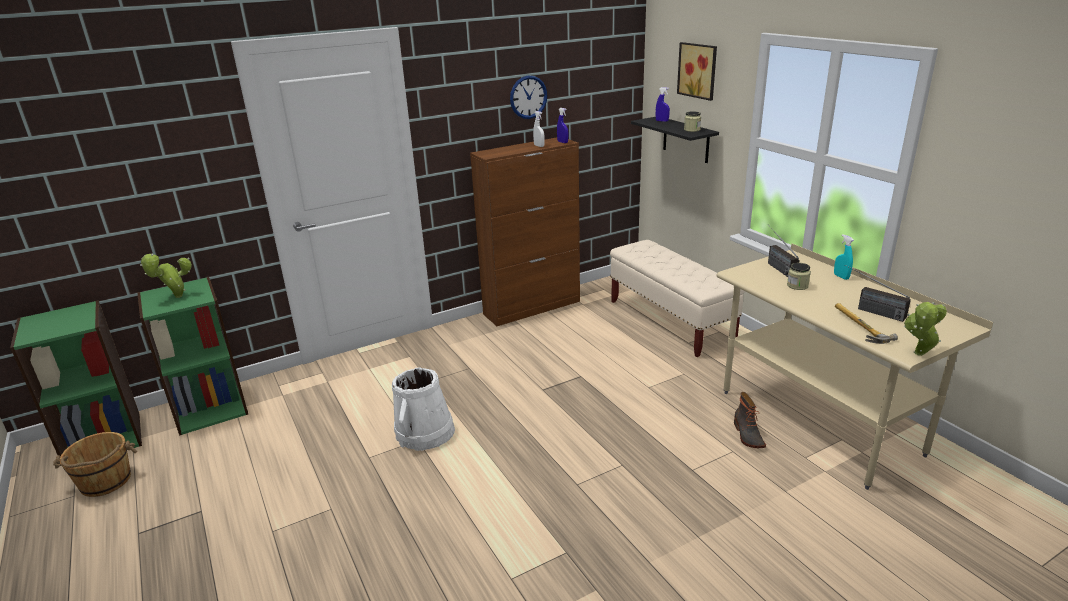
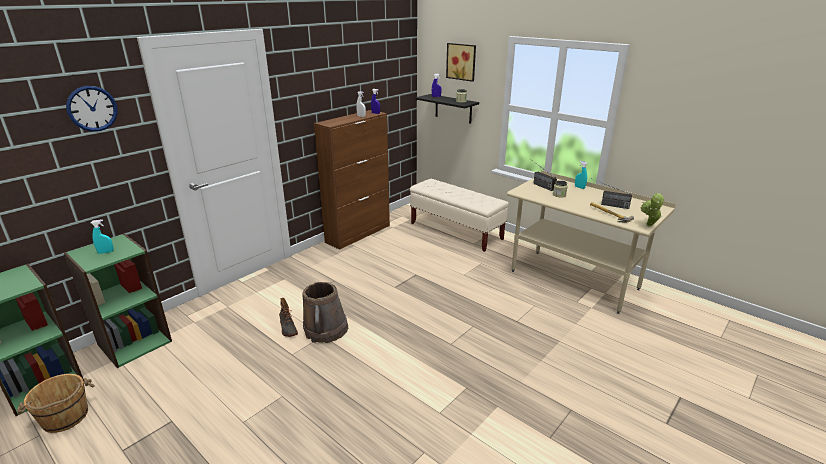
camera: 20 degrees left, 0 degrees up
potted plant [140,254,192,298] -> turquoise spray bottle [91,220,114,254]
white bucket [392,368,455,451] -> brown bucket [302,282,349,343]
wall clock [510,76,547,119] -> wall clock moved to [66,86,118,132]
boot [734,392,766,448] -> boot moved to [279,298,298,337]

